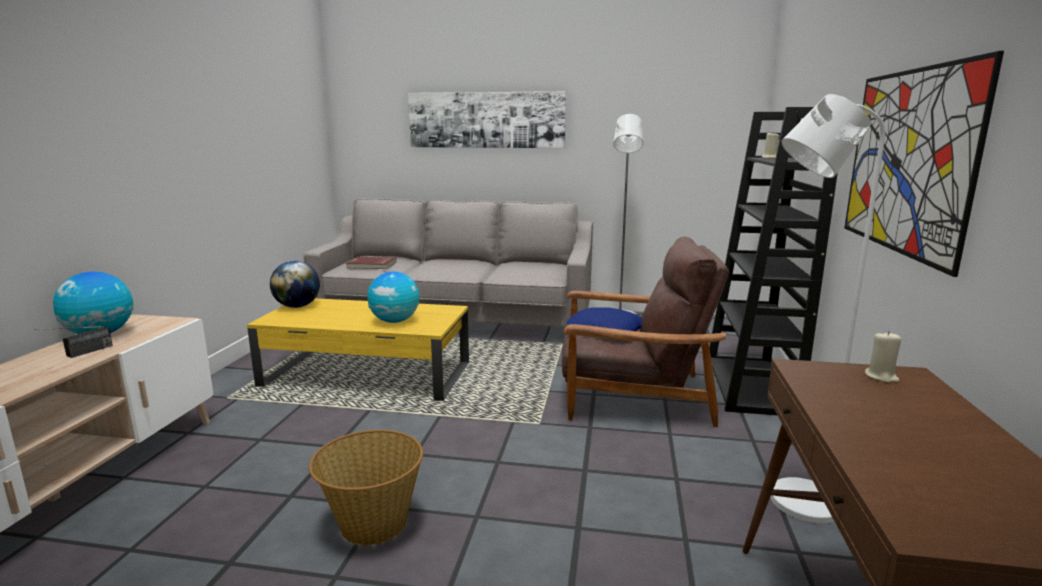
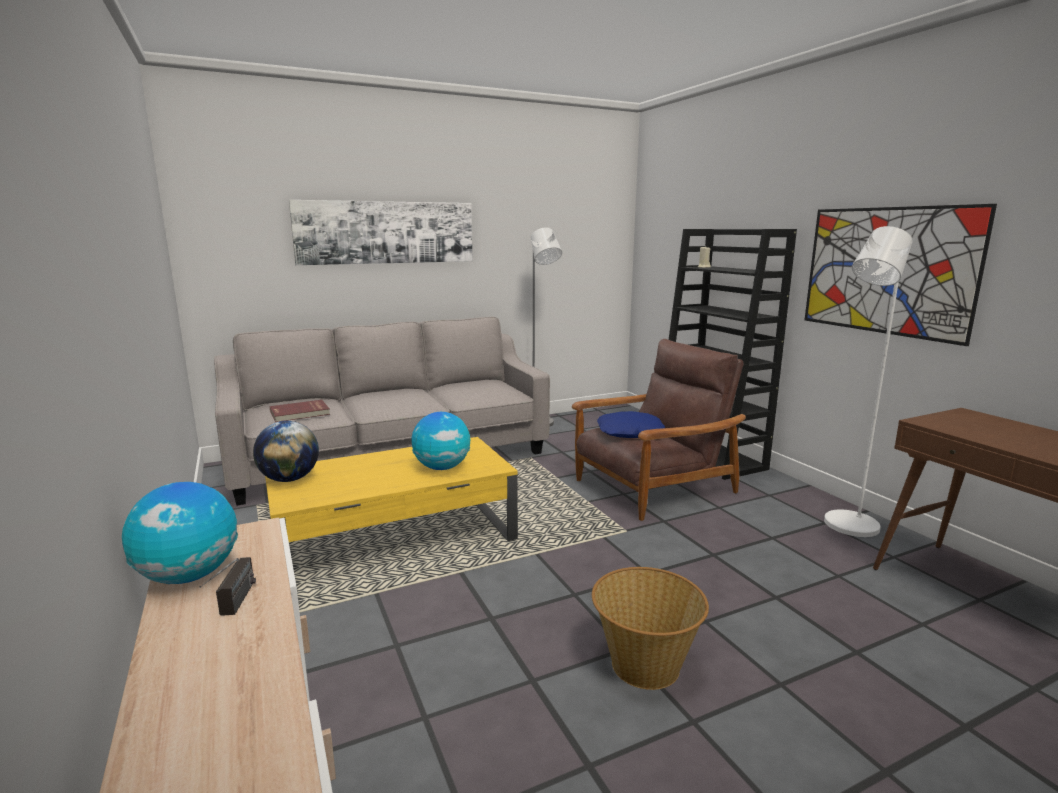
camera: 35 degrees left, 0 degrees up
beige candle [865,331,902,383] -> none

